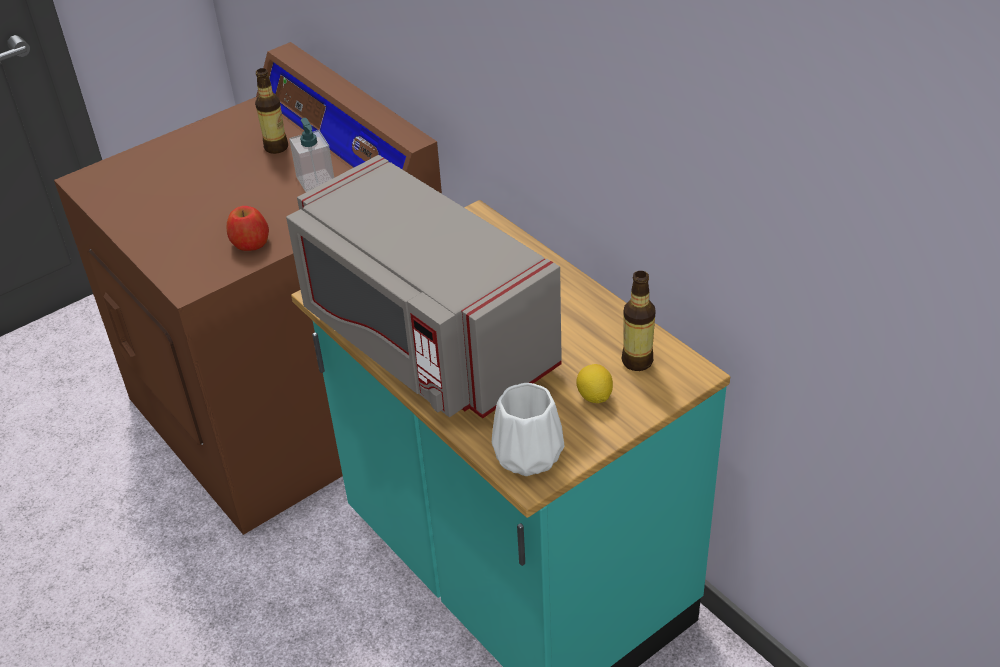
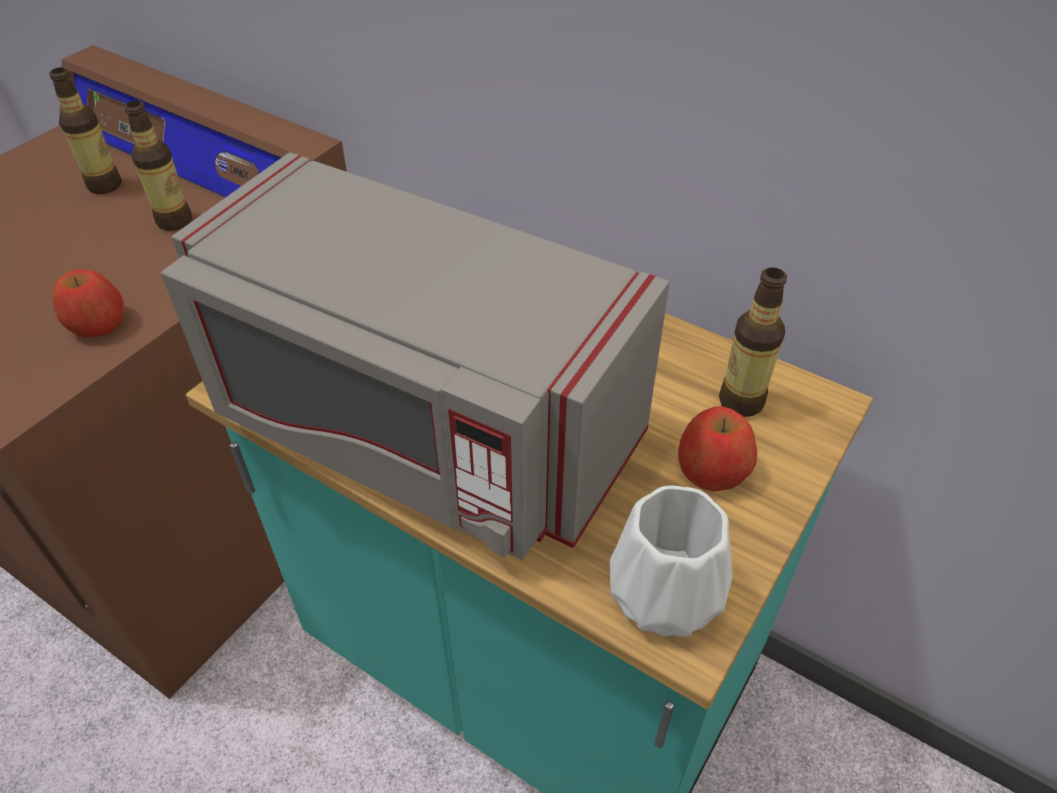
camera: 20 degrees left, 5 degrees up
soap dispenser [289,118,334,192] -> bottle [124,101,192,231]
lemon [576,364,613,403] -> apple [678,406,757,491]

